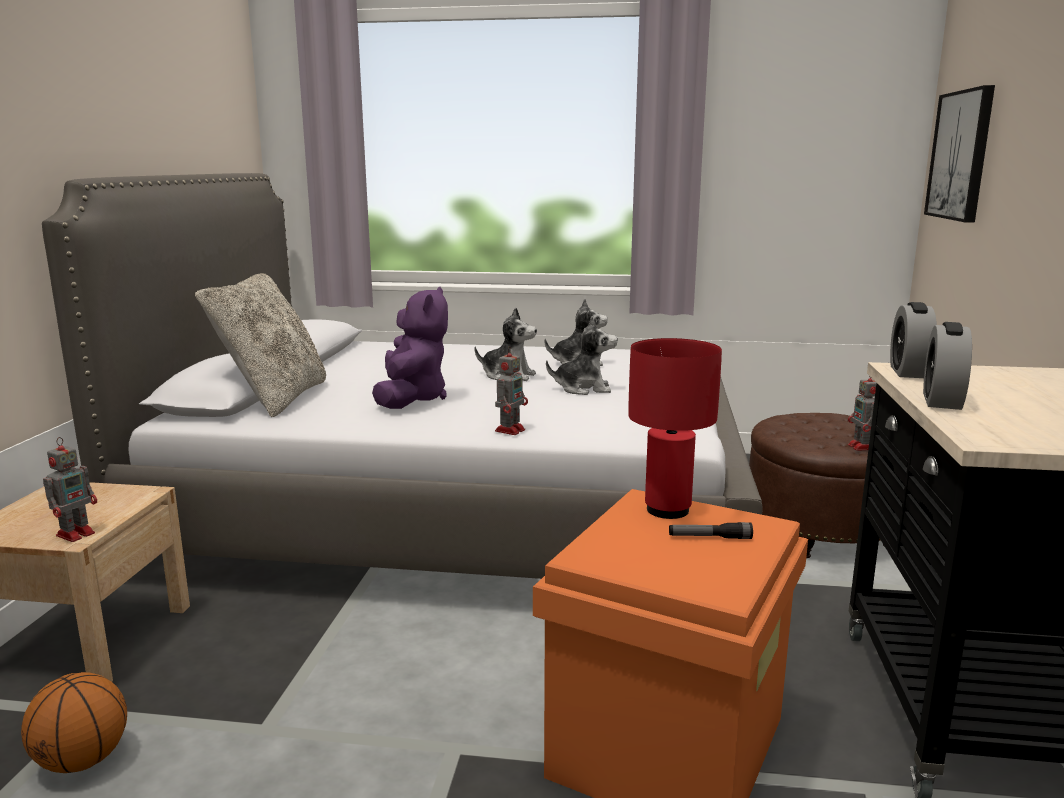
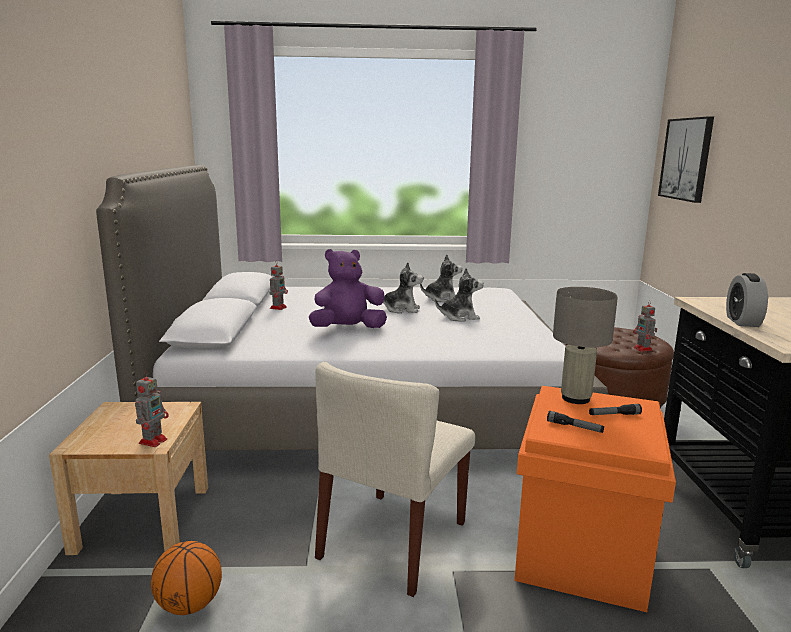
camera: 10 degrees left, 0 degrees up
beige pillow [195,273,326,417] -> none
purple plush toy [372,287,448,409] -> purple plush toy turned 105 degrees counterclockwise [309,249,387,328]
toy robot [495,347,528,435] -> toy robot moved to [269,262,288,310]
red table lamp [628,338,722,519] -> grey table lamp [553,287,618,404]
alarm clock [890,302,937,378] -> none
none -> beige chair [315,362,475,597]
none -> flashlight [547,411,604,433]

